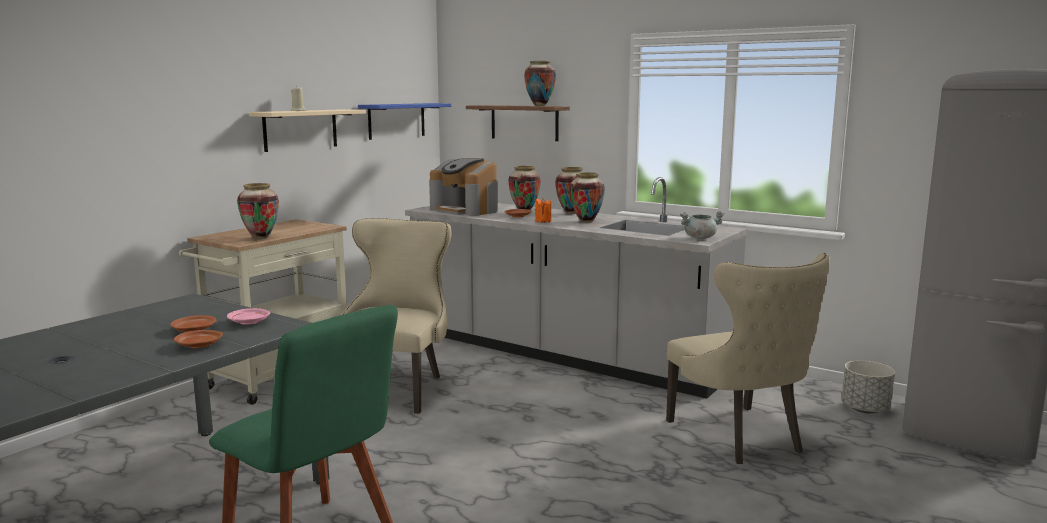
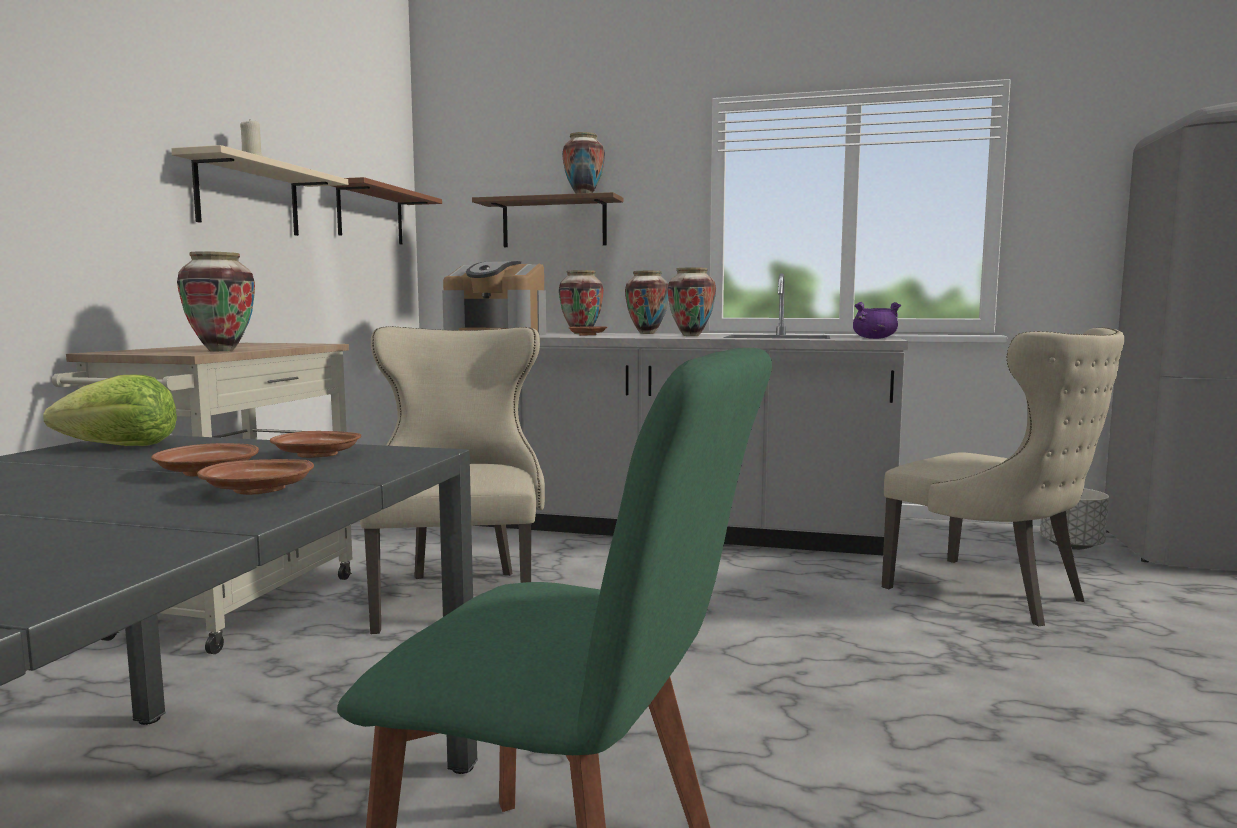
camera: 20 degrees left, 5 degrees down
pink plate [227,308,270,324] -> brown plate [270,431,361,458]
blue shelf [358,103,451,140] -> brown shelf [332,177,442,244]
orange candle [535,198,551,223] -> none
grey cooking pot [680,211,725,239] -> purple cooking pot [853,302,901,339]
none -> lettuce [43,375,177,446]

